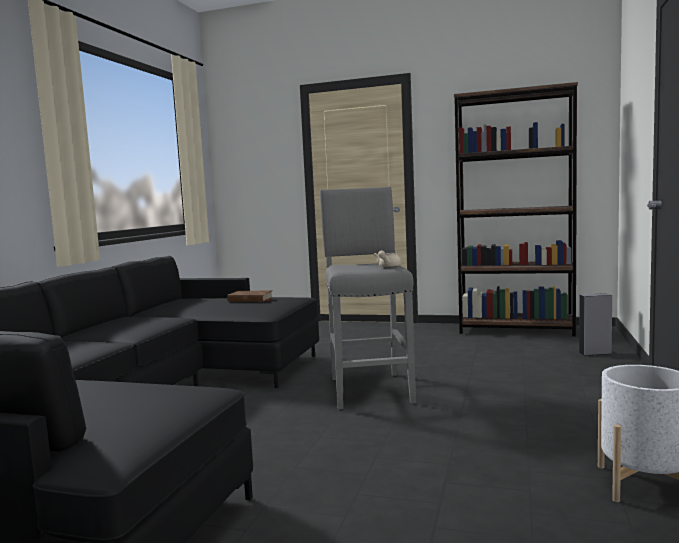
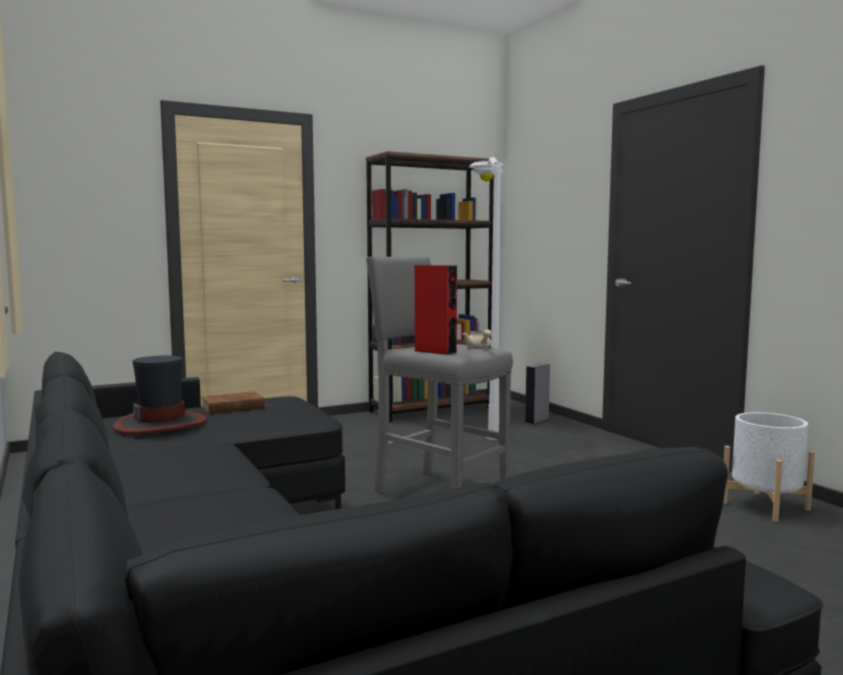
camera: 45 degrees left, 0 degrees up
none -> hat [113,355,207,435]
none -> red speaker [415,265,457,355]
none -> white floor lamp [469,157,504,440]

